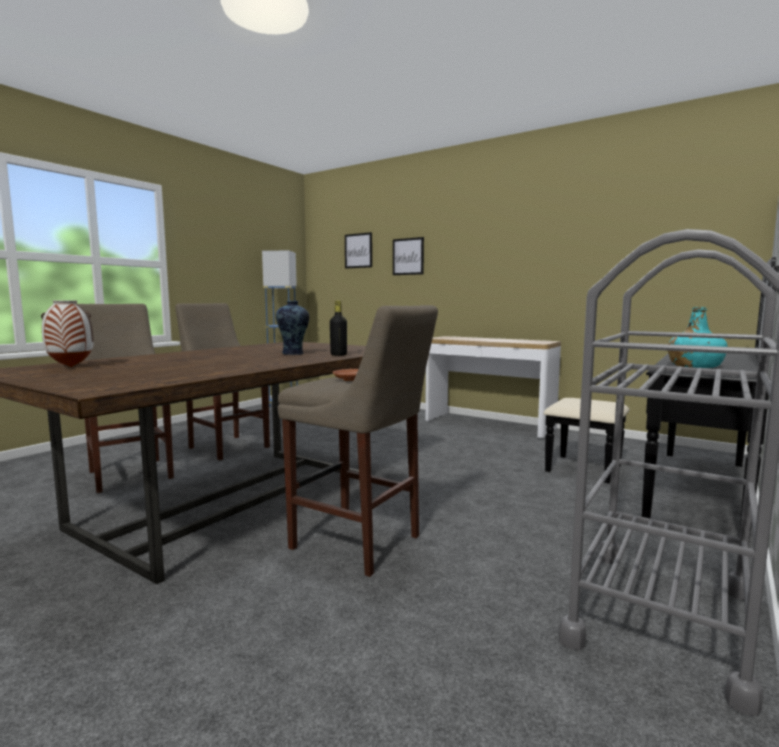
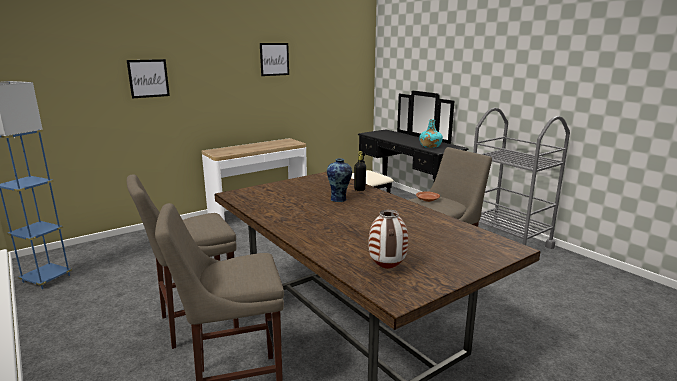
camera: 70 degrees left, 10 degrees up
picture [345,232,372,269] -> picture moved to [260,43,289,76]

